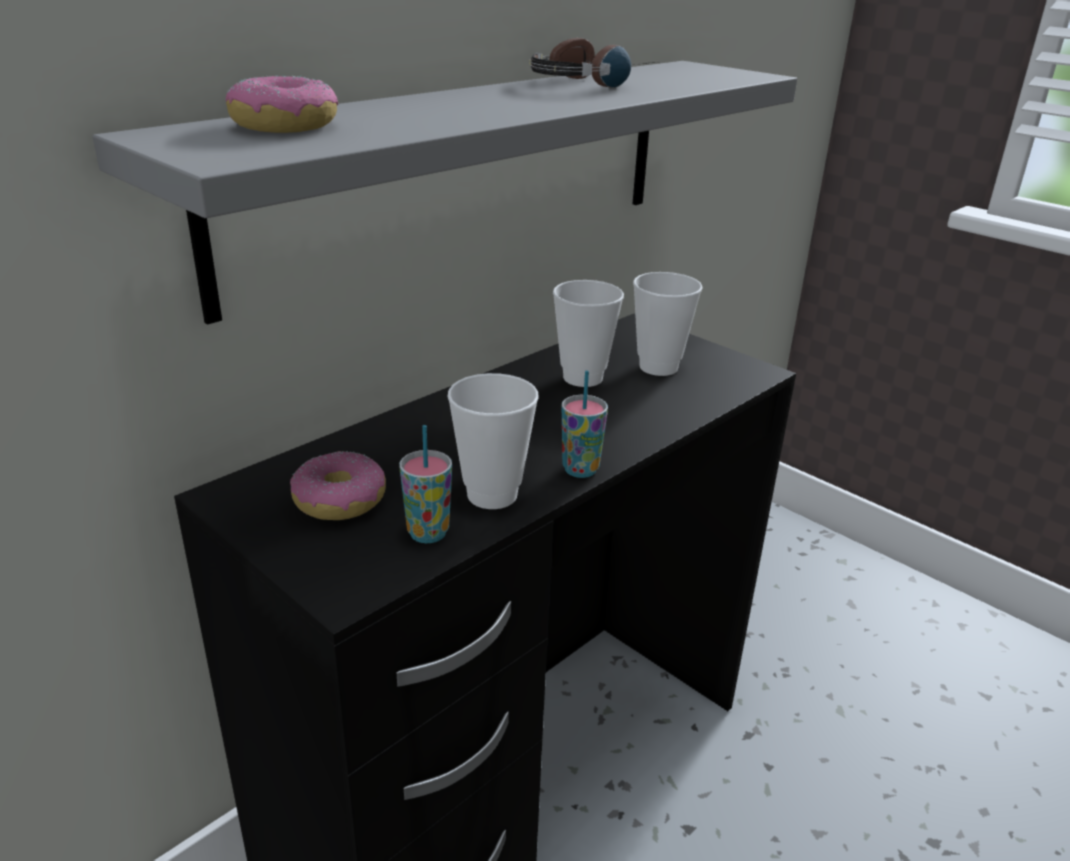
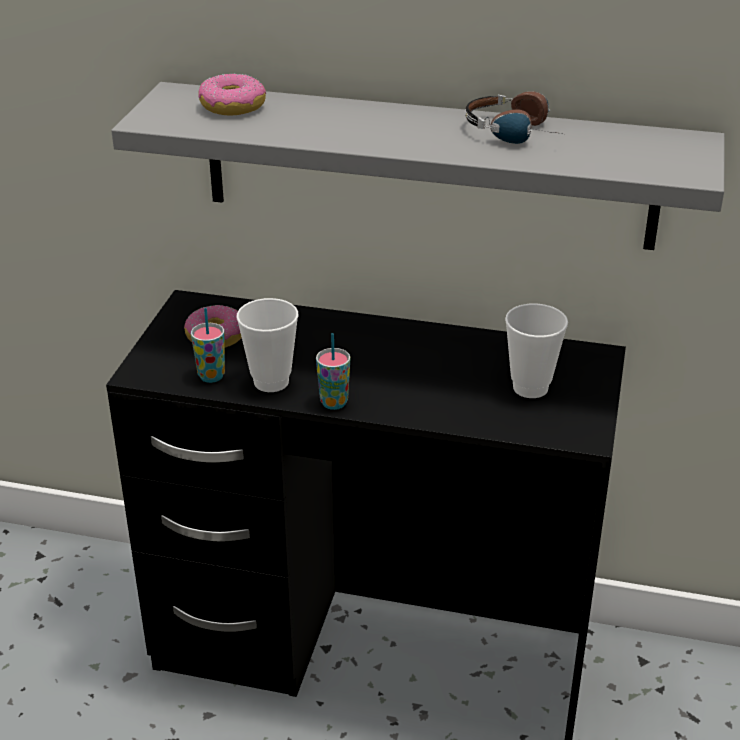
camera: 60 degrees right, 5 degrees up
cup [553,280,624,387] -> none

